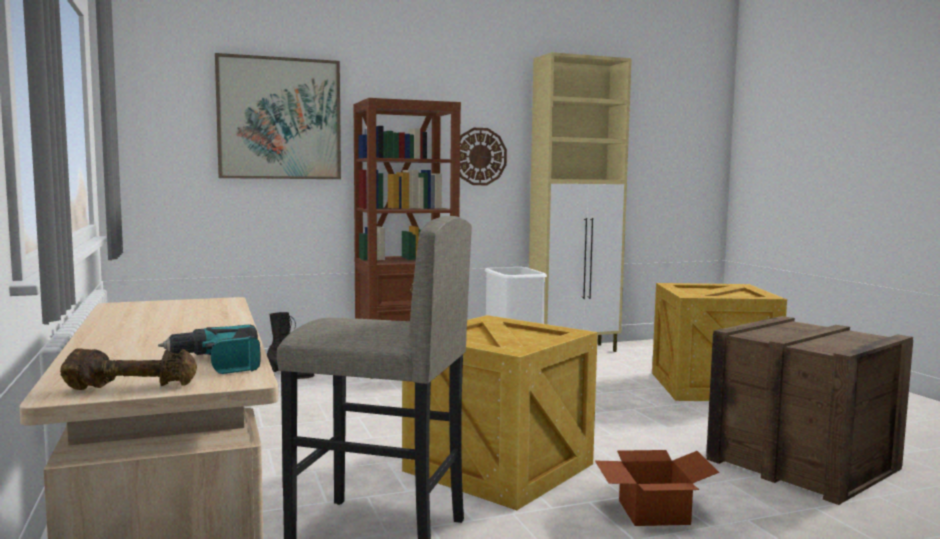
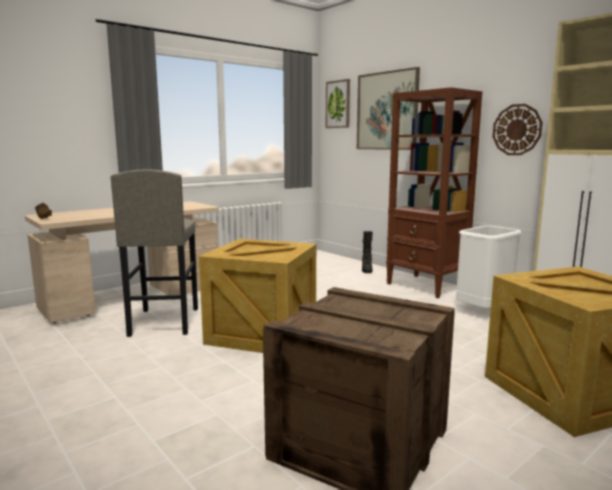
camera: 70 degrees right, 5 degrees up
power drill [158,325,260,374] -> none
cardboard box [595,450,719,526] -> none
none -> picture [326,79,350,128]

